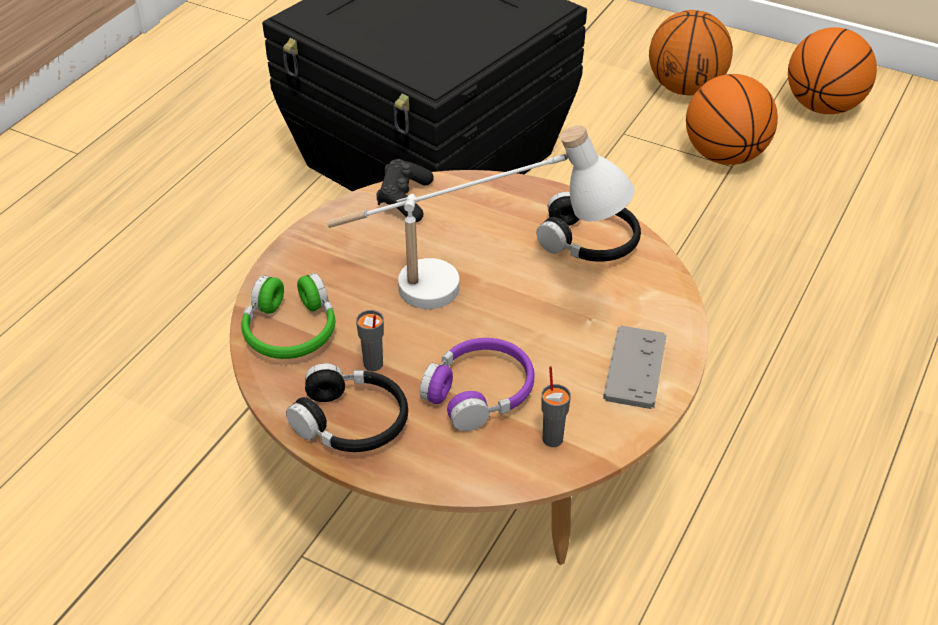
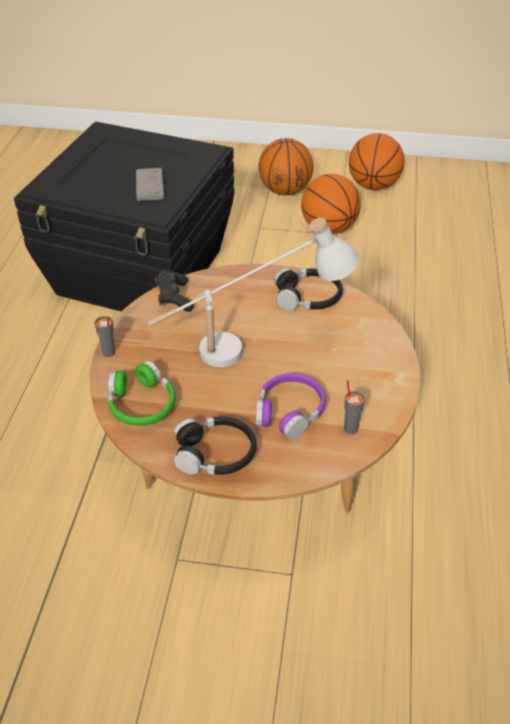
camera: 20 degrees left, 0 degrees up
grey cup [356,310,384,371] -> grey cup moved to [94,316,115,357]
grey game controller [603,326,667,409] -> grey game controller moved to [136,168,164,201]

